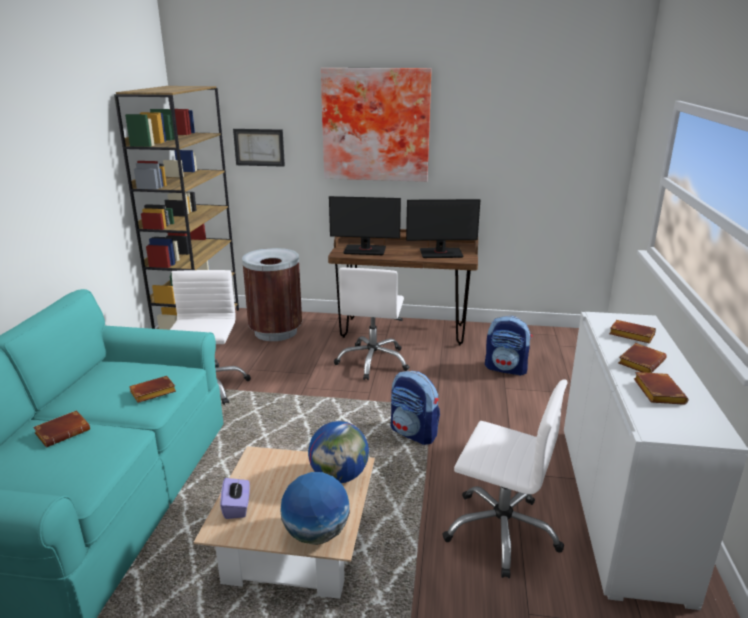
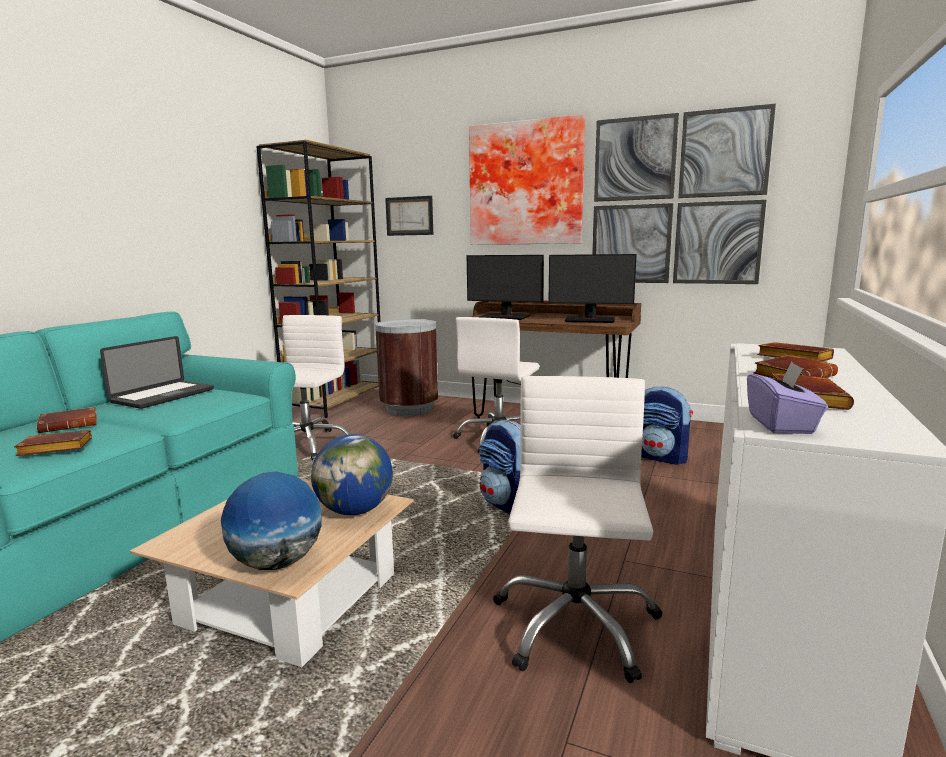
camera: 15 degrees right, 10 degrees down
brown book [129,376,176,403] -> brown book moved to [14,430,92,456]
purple tissue box [220,478,250,519] -> purple tissue box moved to [747,362,828,434]
white office chair [442,379,568,578] -> white office chair turned 120 degrees counterclockwise [493,376,663,683]
none -> laptop [100,336,214,409]
none -> picture [592,103,776,284]

